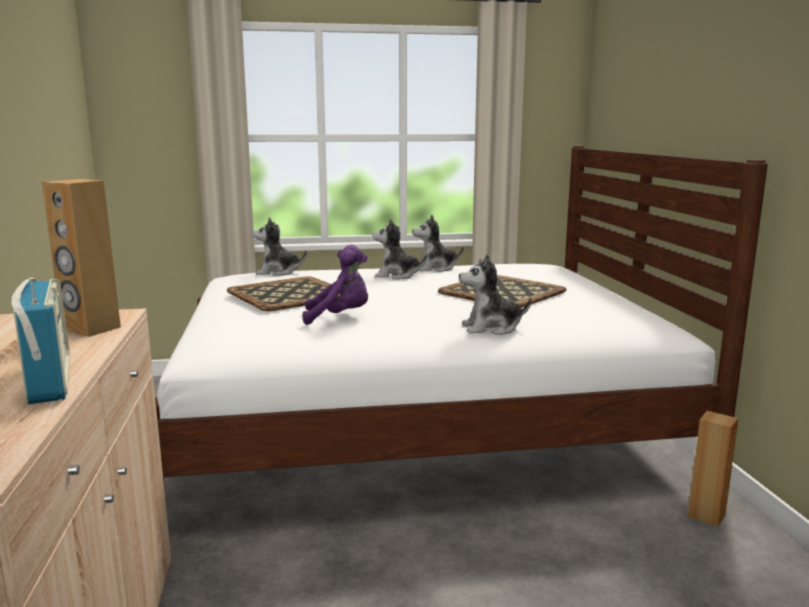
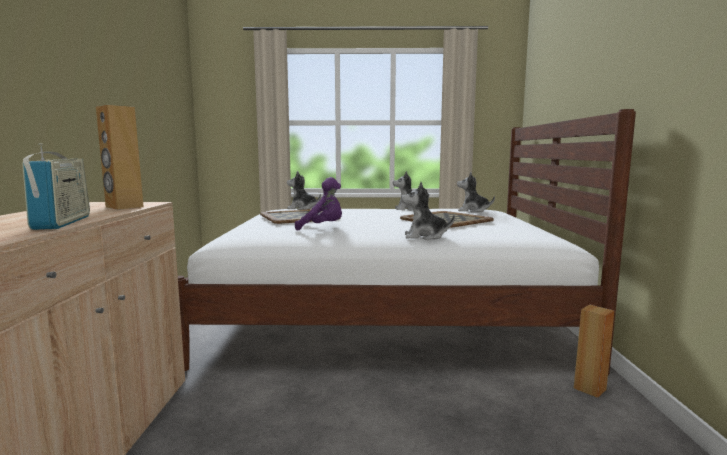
camera: 10 degrees right, 5 degrees down
plush toy [372,218,427,279] -> plush toy moved to [457,172,495,212]

